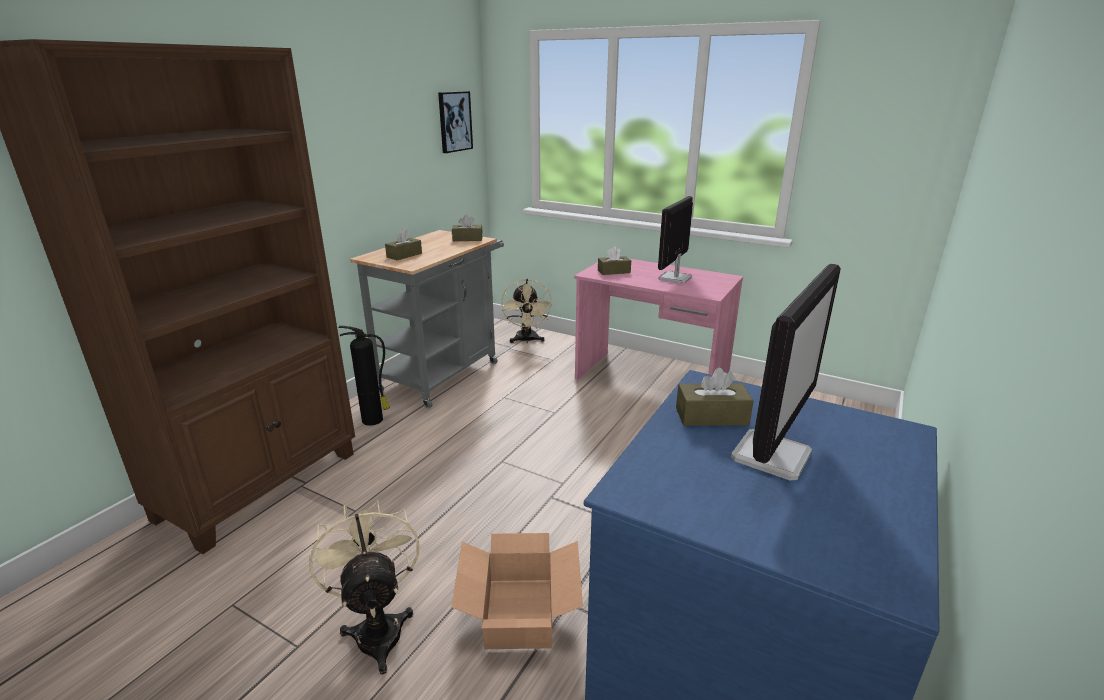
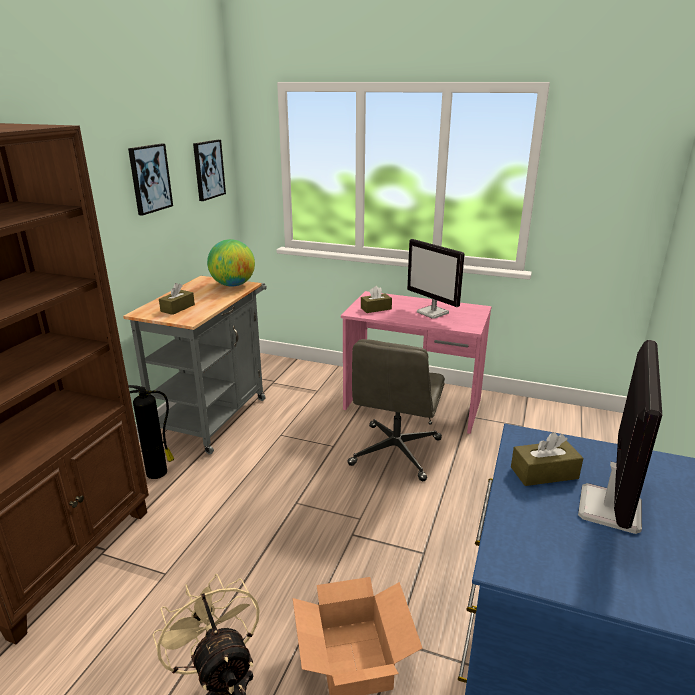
camera: 10 degrees left, 0 degrees up
brown tissue box [452,215,483,241] -> globe [207,239,255,287]
beige fan [501,279,552,343] -> none
monitor [658,196,693,284] -> monitor turned 60 degrees counterclockwise [407,239,465,318]
none -> picture [128,144,173,216]
none -> grey office chair [347,339,445,481]

